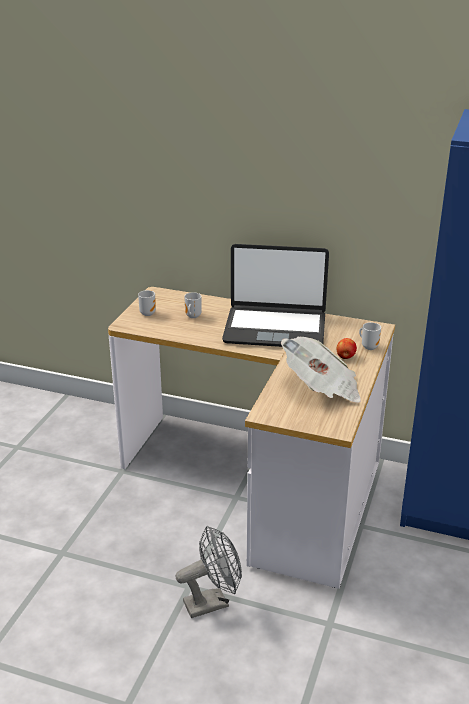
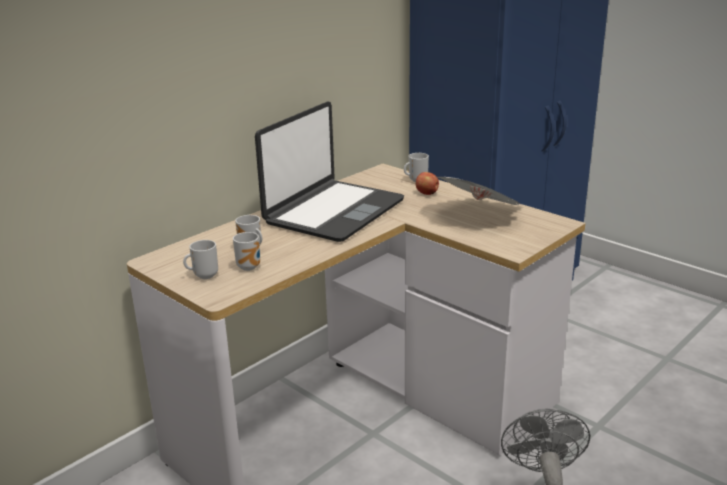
camera: 65 degrees left, 5 degrees down
none -> mug [233,232,260,271]

